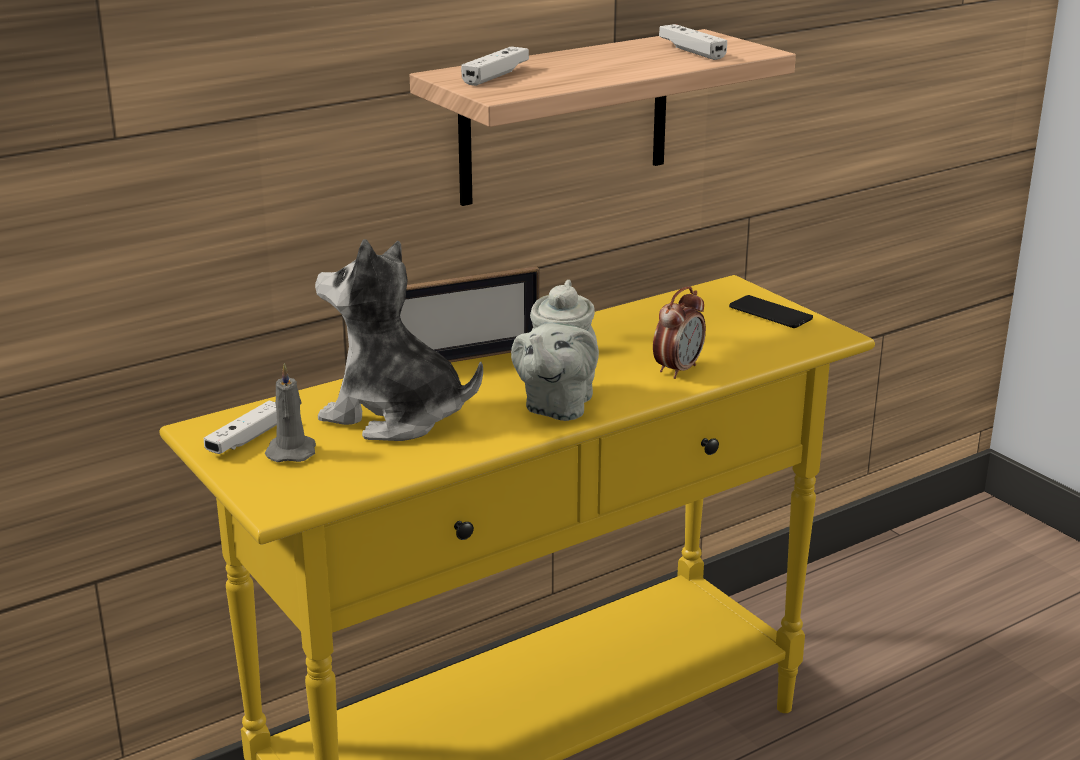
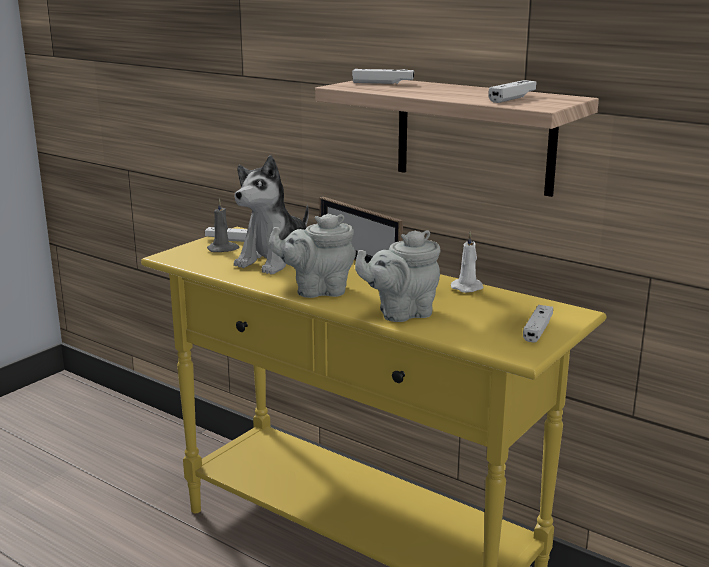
camera: 70 degrees right, 5 degrees down
plush toy [315,239,483,441] -> plush toy turned 150 degrees counterclockwise [234,155,309,275]
alarm clock [653,286,706,379] -> grey teapot [355,230,441,322]
phone [729,295,813,328] -> white game controller [523,305,553,343]
none -> white candle [451,232,484,293]

